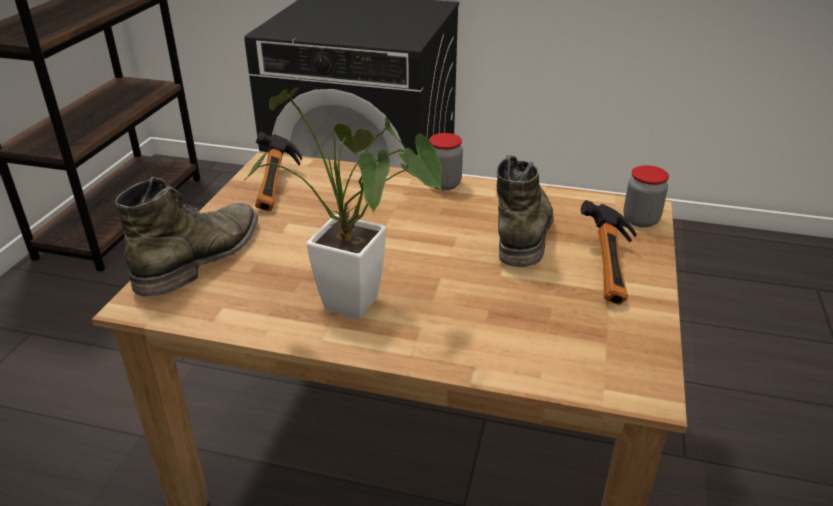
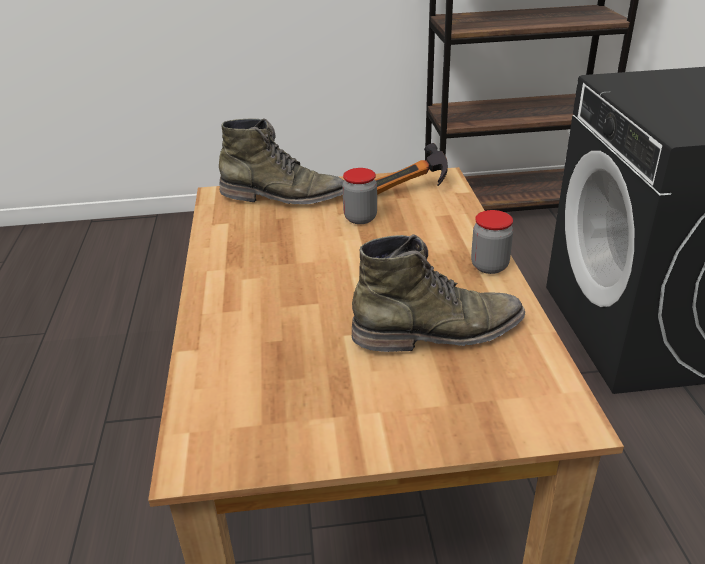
camera: 70 degrees right, 0 degrees up
potted plant [245,88,442,319] -> none
hammer [581,200,637,305] -> none
jar [623,165,669,228] -> jar moved to [342,168,377,224]

